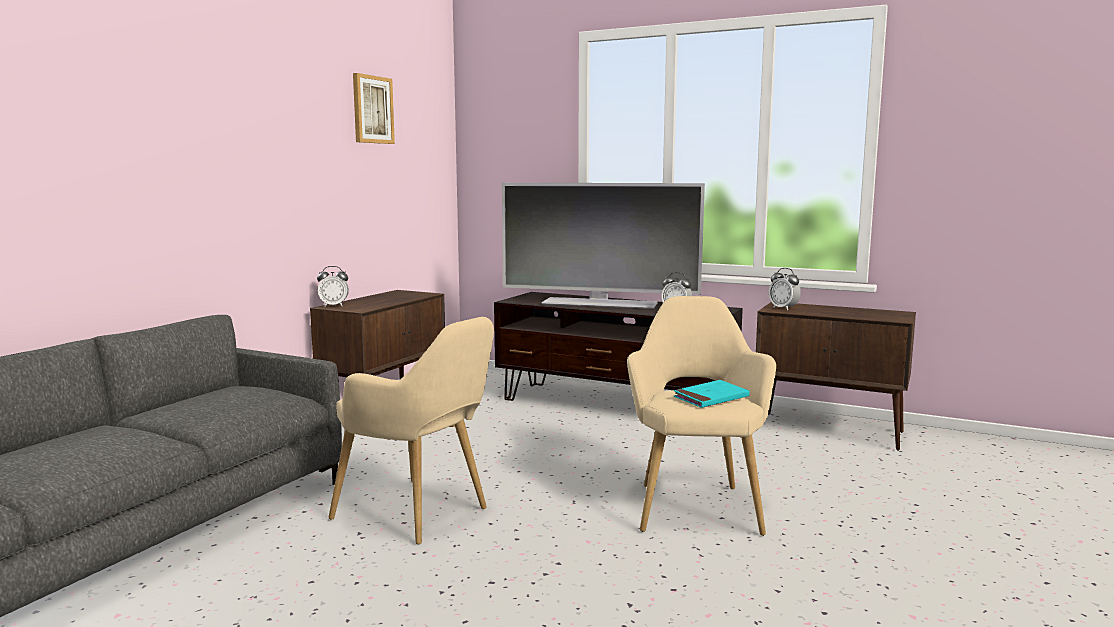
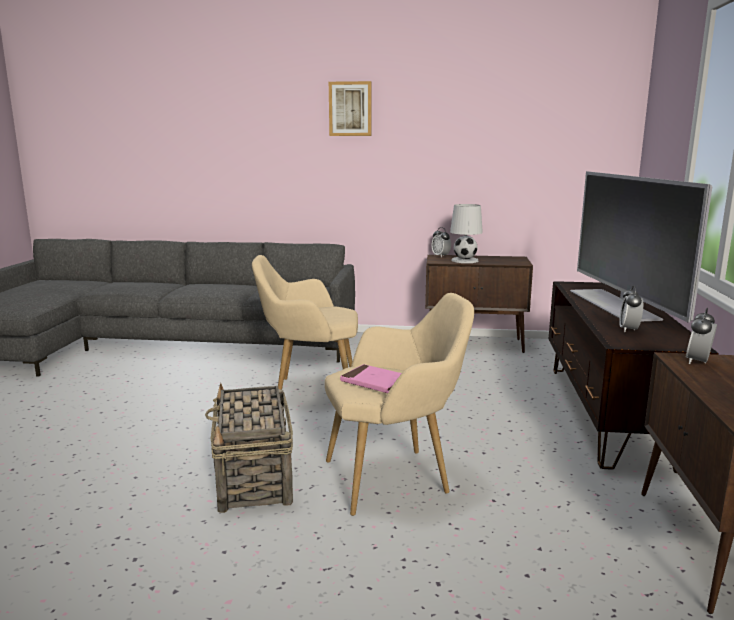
camera: 70 degrees right, 5 degrees up
beige armchair [329,317,494,545] -> beige armchair turned 75 degrees clockwise [252,255,358,390]
picture [353,73,395,144] -> picture moved to [329,81,372,136]
turquoise book [674,380,749,408] -> pink book [340,364,402,393]
none -> basket [205,383,293,513]
none -> white table lamp [450,204,483,263]

